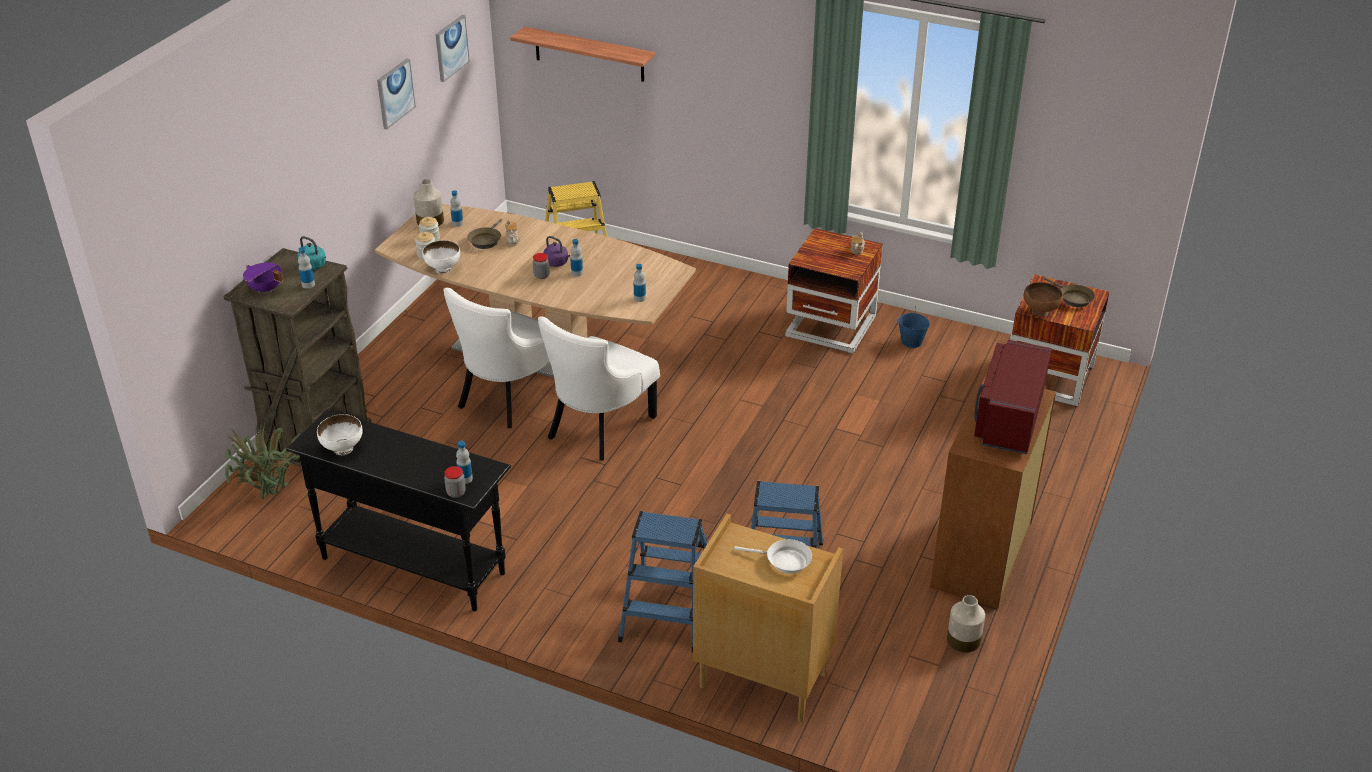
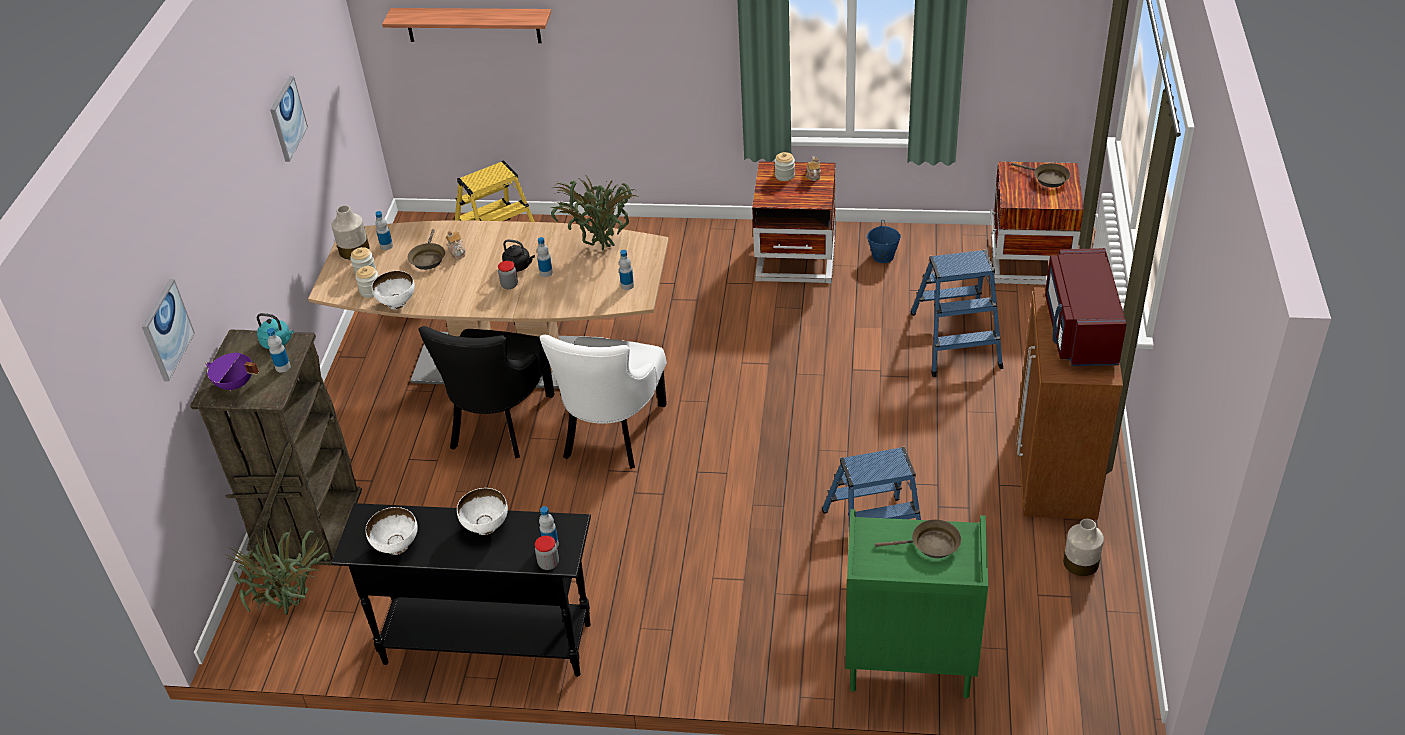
camera: 15 degrees left, 5 degrees up
picture [435,15,470,82] -> picture moved to [142,279,195,381]
white chair [443,288,550,428] -> black chair [419,326,555,458]
purple kettle [543,236,570,267] -> black kettle [502,239,535,272]
blue step ladder [618,511,707,653] -> blue step ladder moved to [910,249,1003,377]
brown cabinet [693,514,843,722] -> green cabinet [845,509,988,699]
white frying pan [734,539,812,574] -> brown frying pan [875,519,961,558]
brown bowl [1024,282,1063,316] -> none
none -> white bowl [457,488,508,535]
none -> potted plant [550,175,640,250]
none -> jar [775,152,795,181]

